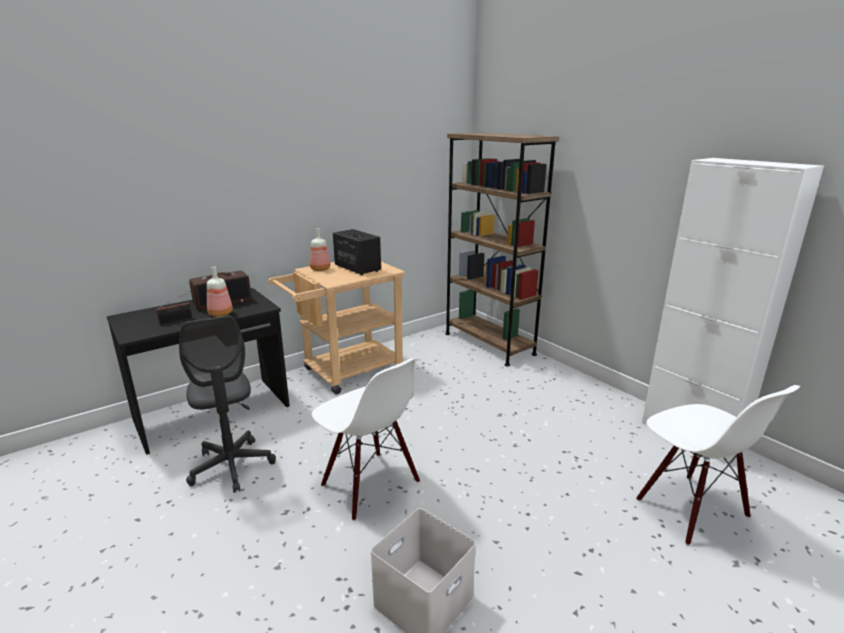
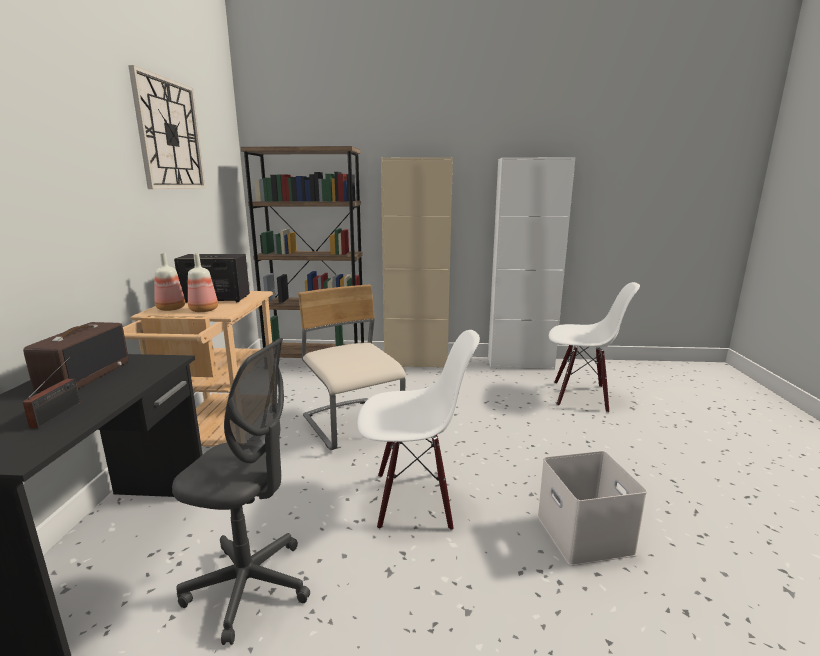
camera: 50 degrees left, 5 degrees down
bottle [207,266,233,317] -> bottle moved to [188,254,218,312]
none -> wall clock [128,65,205,189]
none -> beige chair [298,285,406,450]
none -> beige cabinet [381,157,453,368]

